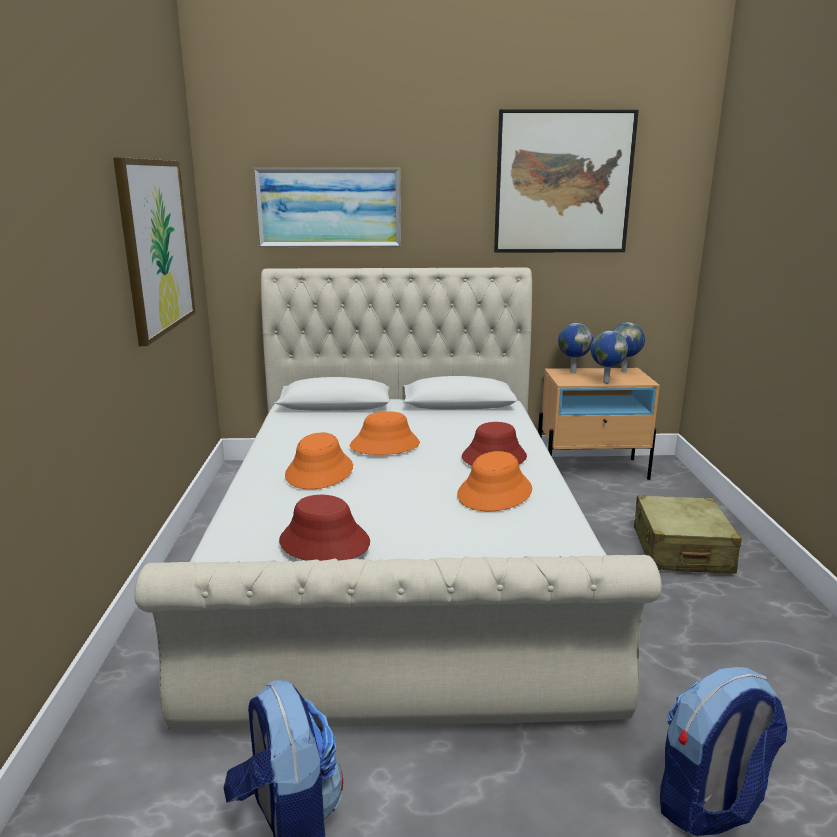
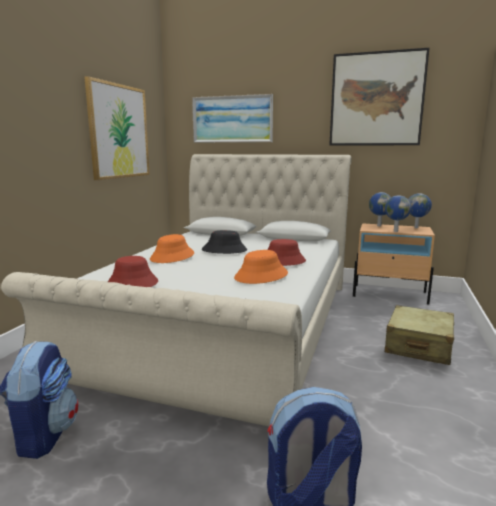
camera: 20 degrees right, 5 degrees down
orange hat [350,411,420,455] -> black hat [202,230,247,254]

